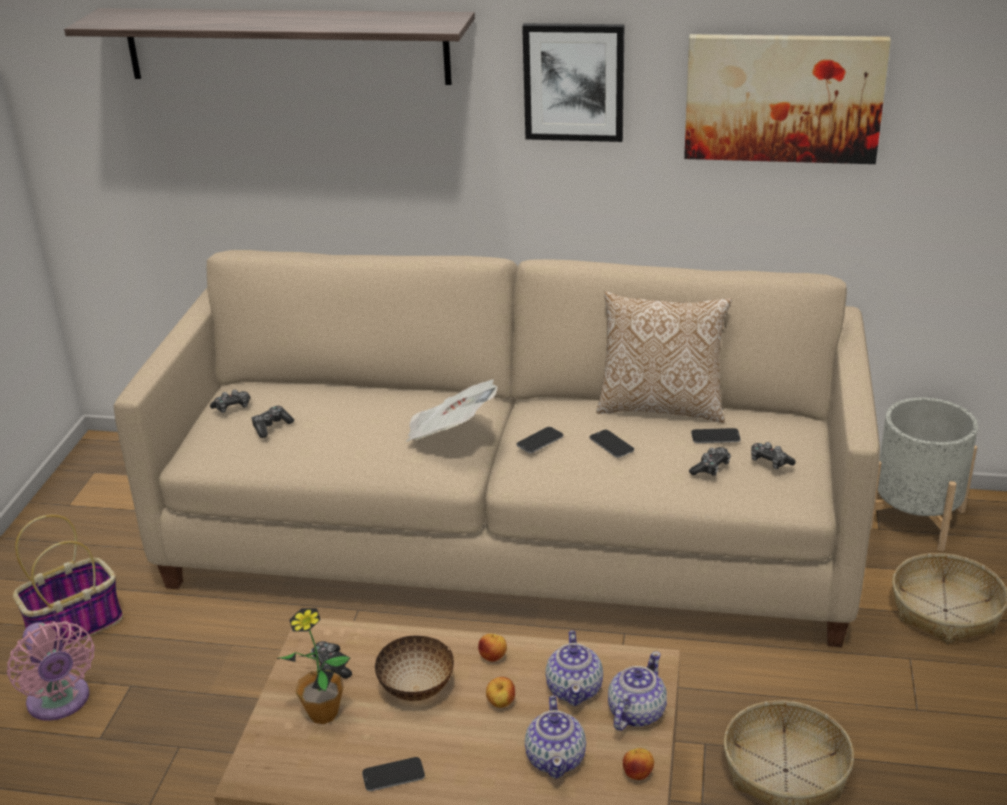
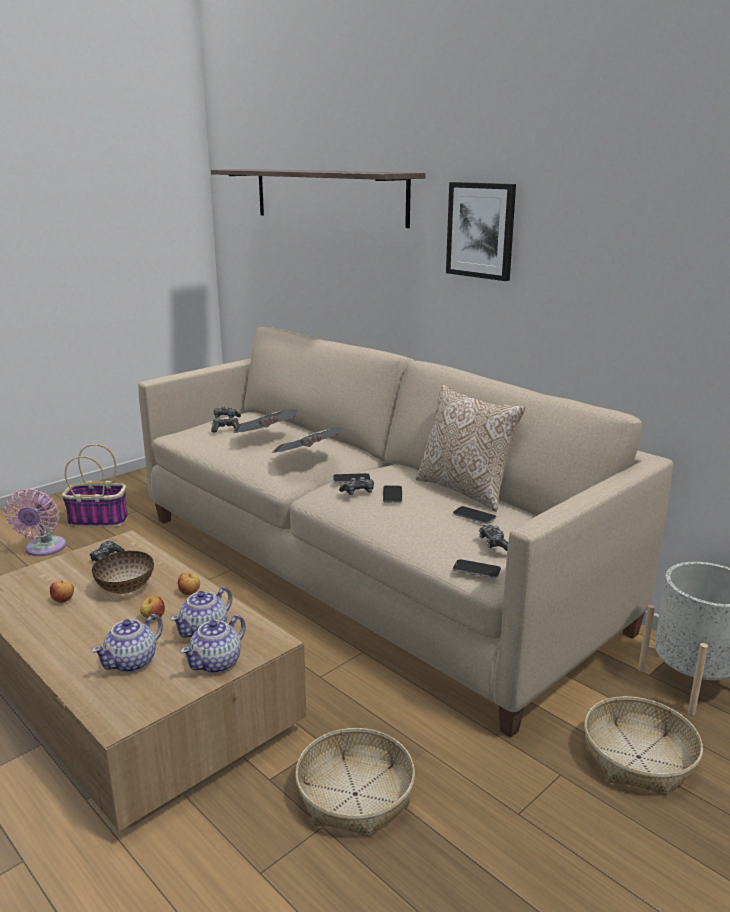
camera: 35 degrees right, 10 degrees down
potted plant [277,608,350,724] -> none
phone [362,757,425,791] -> phone moved to [453,559,501,578]
teapot [608,651,667,731] -> teapot turned 150 degrees clockwise [180,615,246,673]
apple [623,748,654,780] -> apple moved to [50,581,74,603]
picture [684,34,891,164] -> none
game controller [689,447,731,476] -> game controller moved to [339,477,374,495]
none -> newspaper [233,409,298,433]

